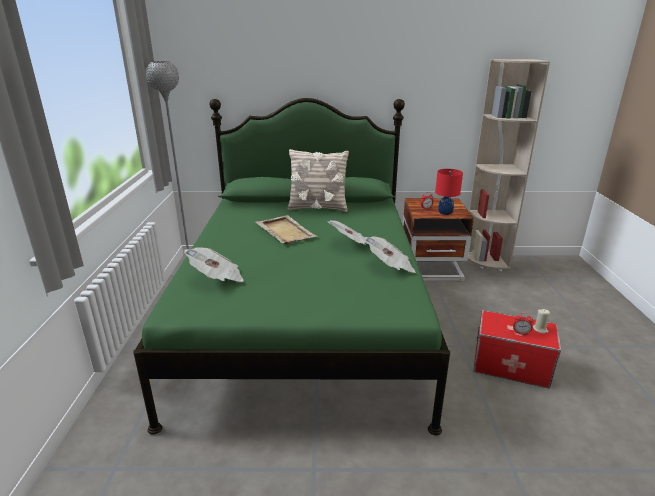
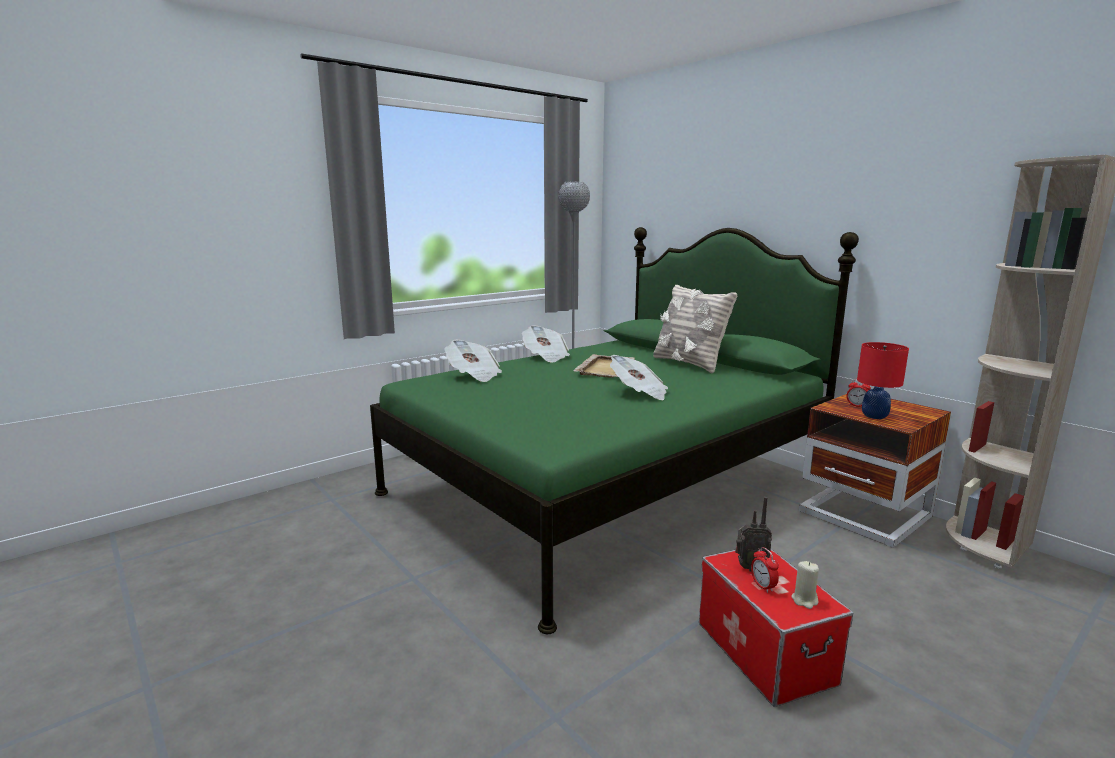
camera: 50 degrees right, 10 degrees down
newspaper [365,236,416,273] -> newspaper moved to [522,325,570,363]
none -> radio [735,497,772,572]

